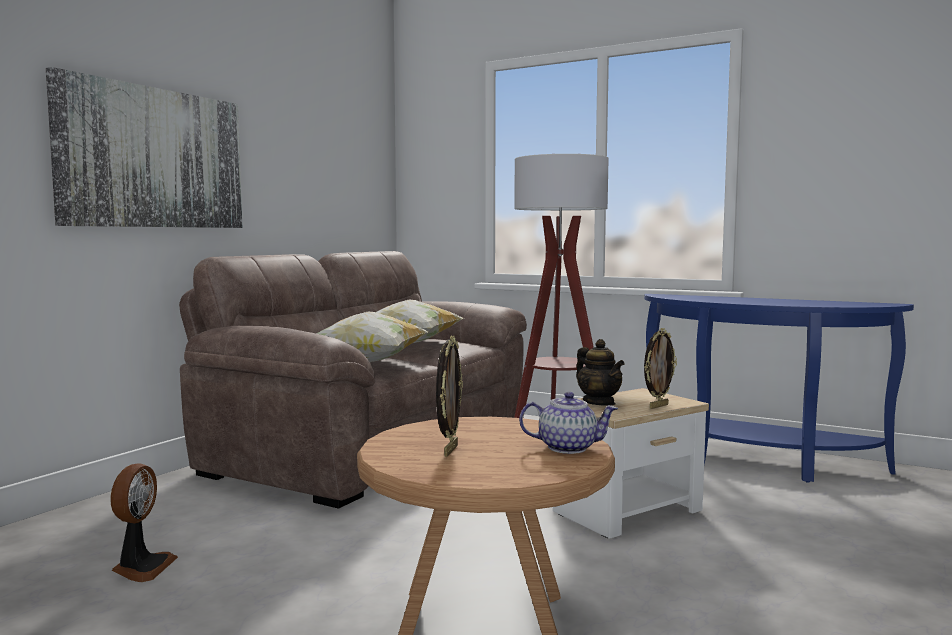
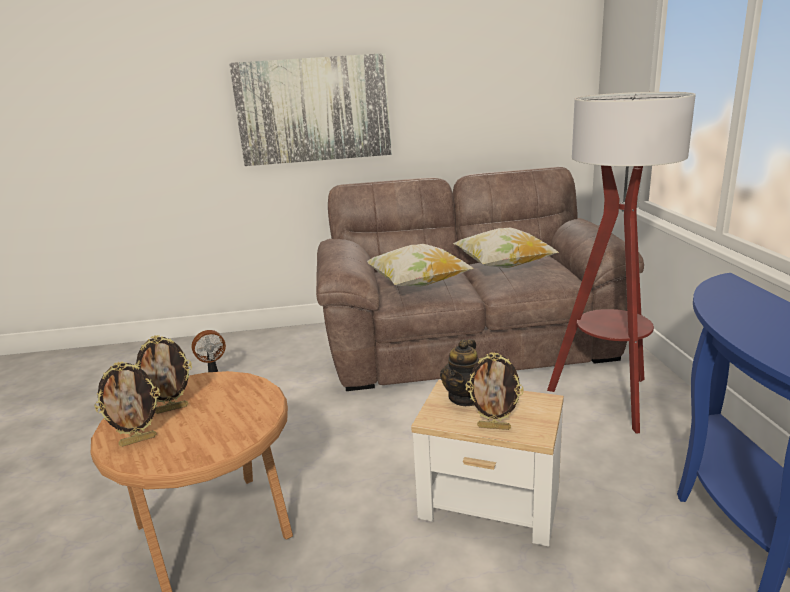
camera: 55 degrees right, 15 degrees up
teapot [519,392,618,454] -> none
none -> picture frame [94,362,160,447]

